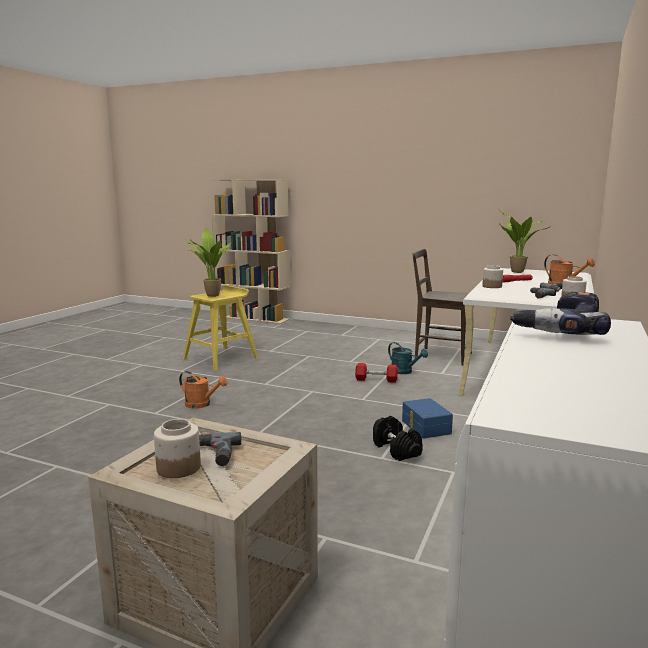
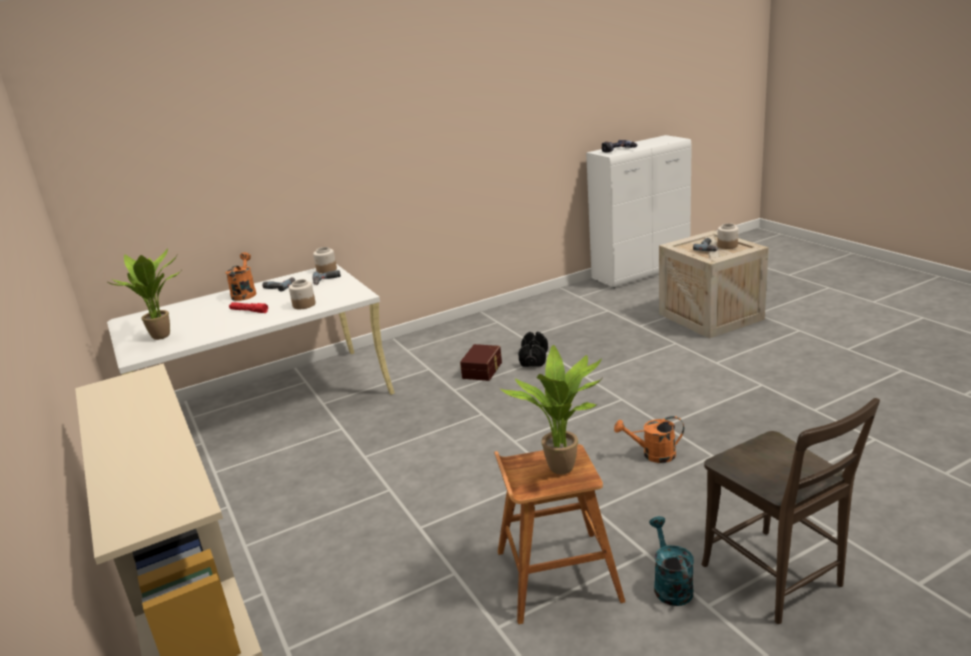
camera: 140 degrees left, 10 degrees up
orange watering can [179,371,227,409] -> orange watering can turned 60 degrees counterclockwise [614,416,684,463]
yellow stool [183,285,258,371] -> brown stool [494,444,625,624]
red dumbbell [355,363,398,383] -> none
turquoise watering can [388,342,428,374] -> turquoise watering can moved to [649,516,694,606]
blue storage box [402,398,453,439] -> brown storage box [460,344,502,381]
brown chair [413,249,472,366] -> brown chair moved to [701,398,880,624]

